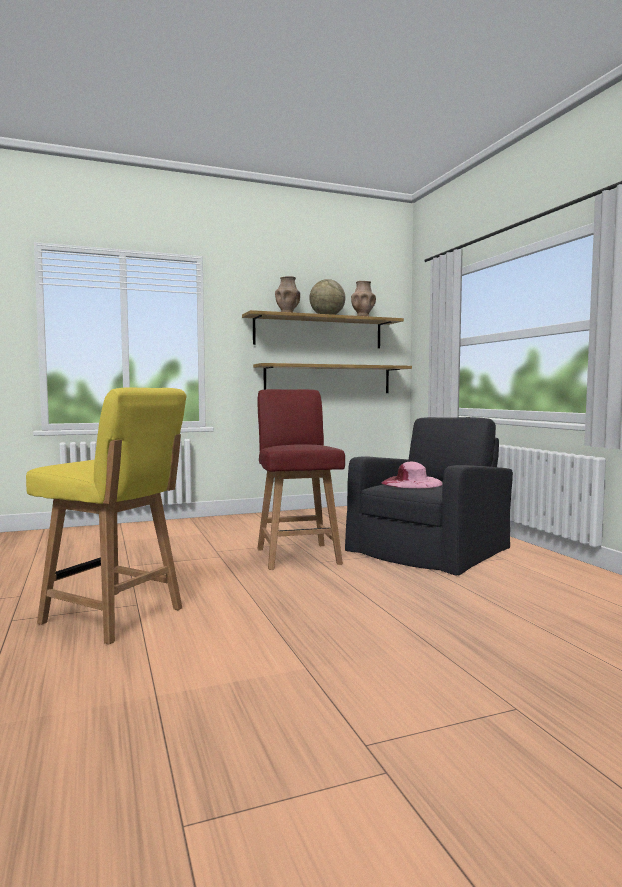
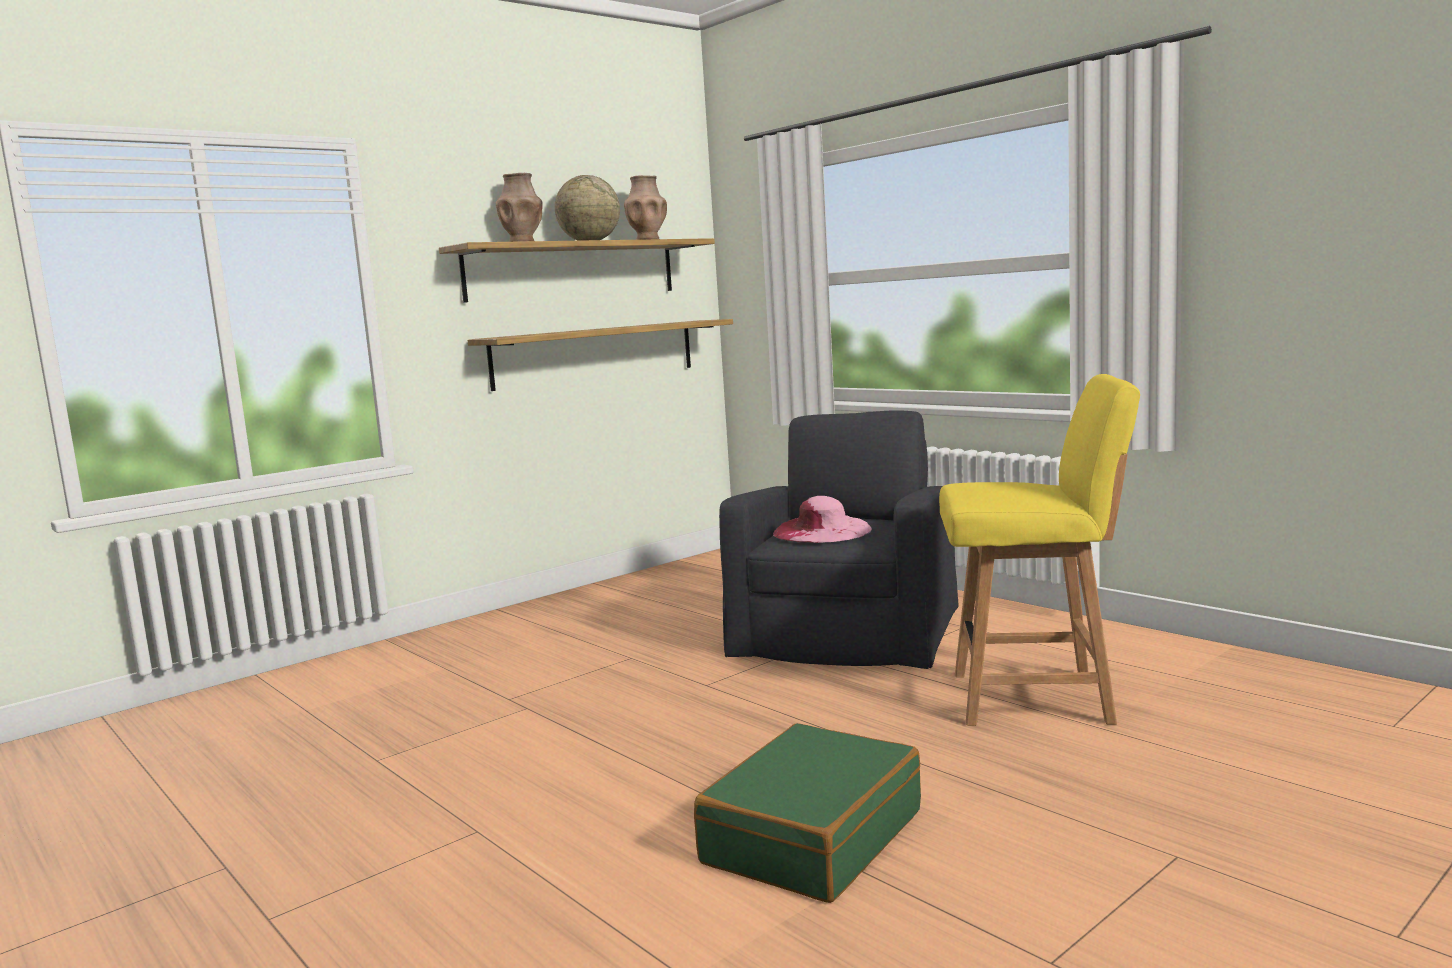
camera: 20 degrees left, 5 degrees up
yellow chair [26,387,186,645] -> yellow chair moved to [939,374,1140,726]
red chair [257,389,345,570] -> none
none -> green suitcase [694,723,921,903]

